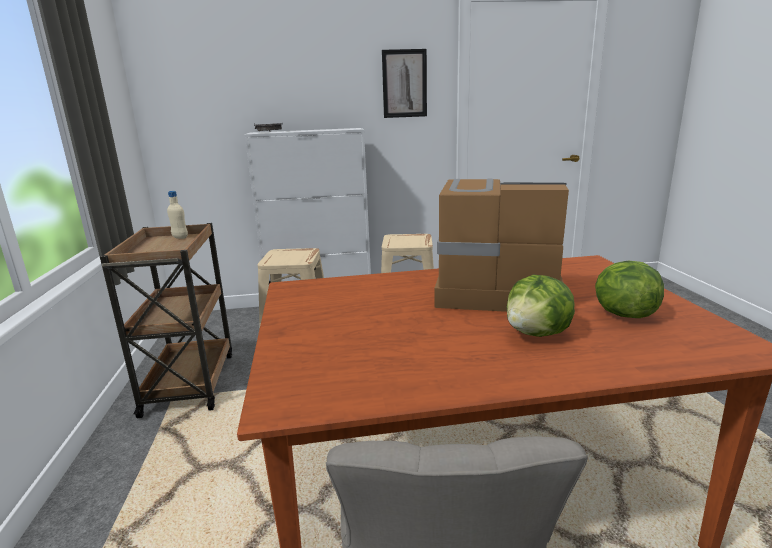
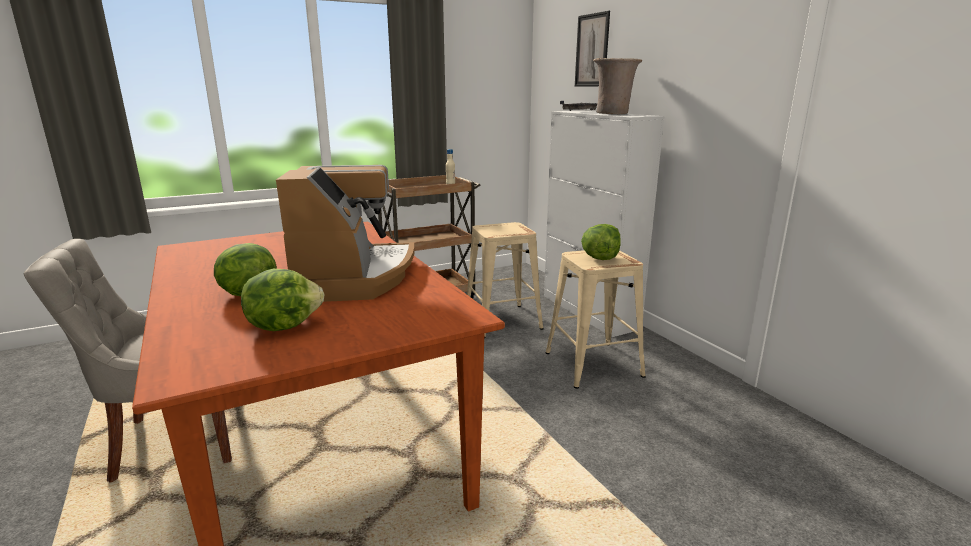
camera: 70 degrees right, 0 degrees up
picture [382,49,427,118] -> picture moved to [575,11,610,87]
none -> lettuce [581,224,621,260]
none -> beige vase [593,58,642,114]

